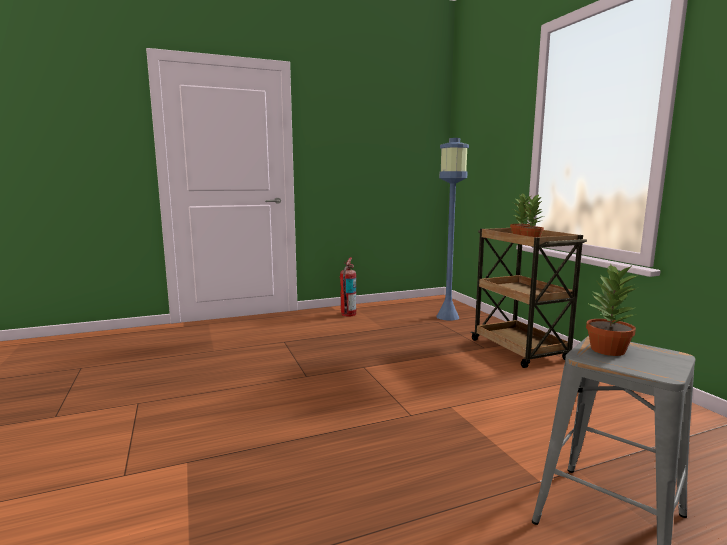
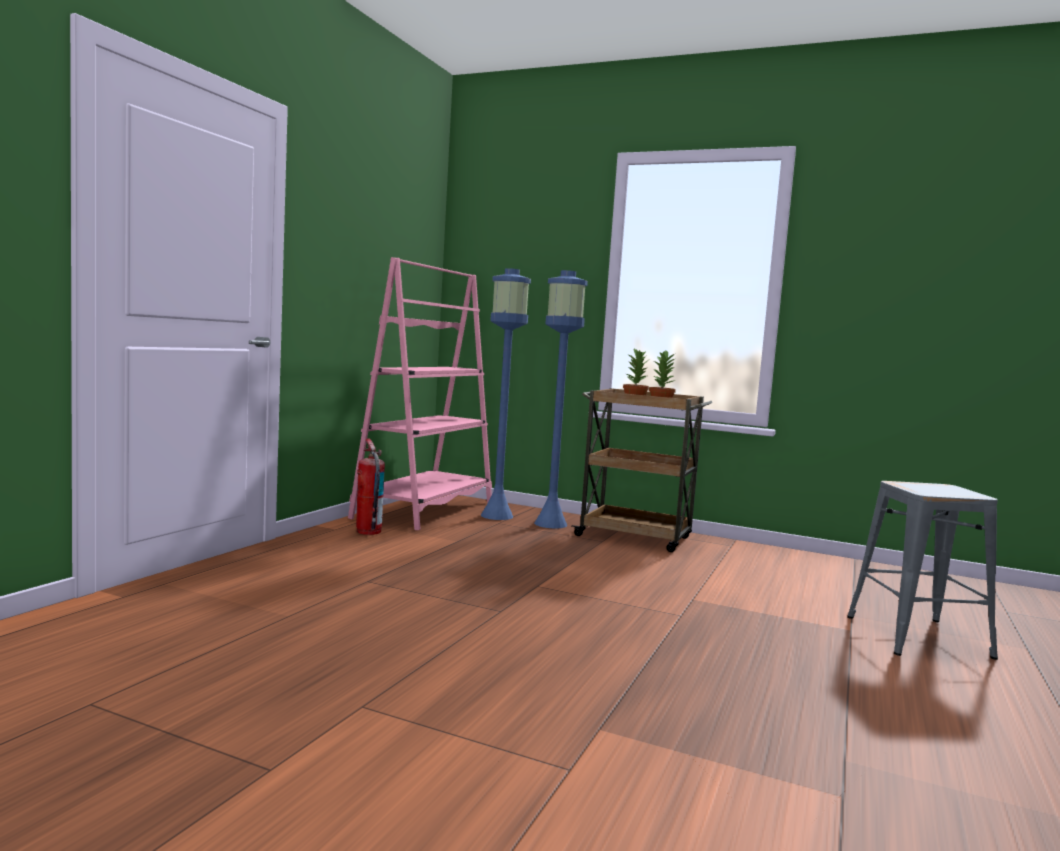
camera: 45 degrees left, 5 degrees down
potted plant [586,264,638,356] -> none
none -> pink bookcase [348,257,492,530]
none -> blue floor lamp [534,270,588,529]

